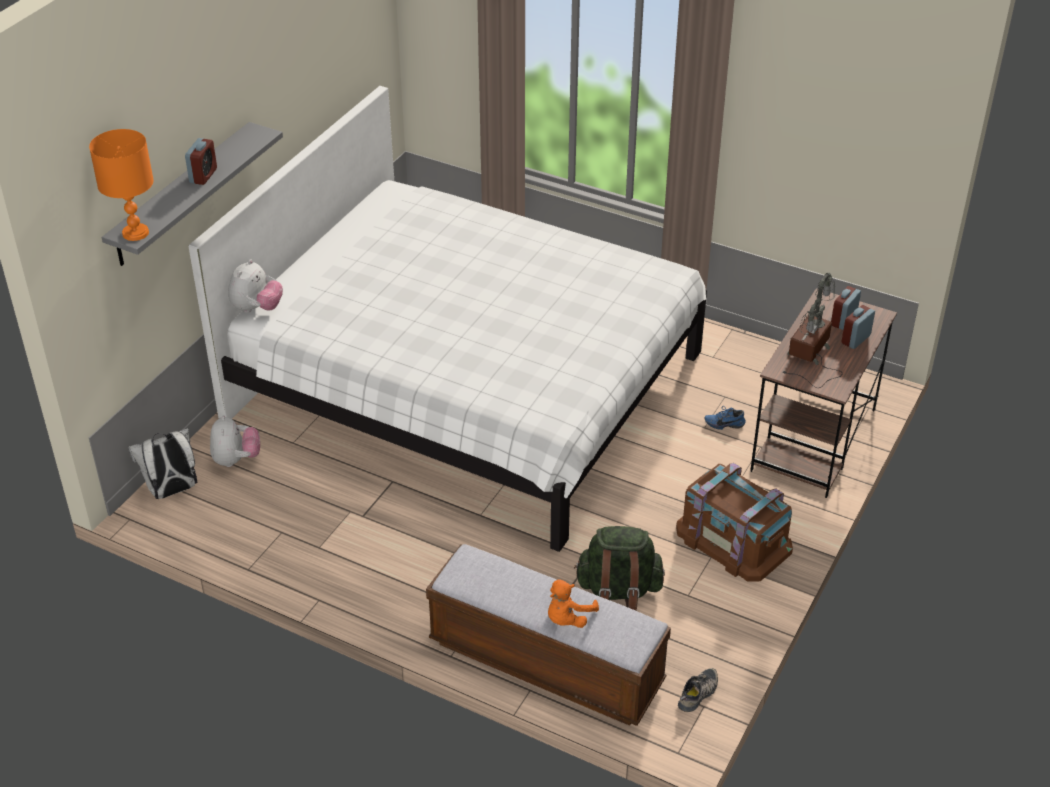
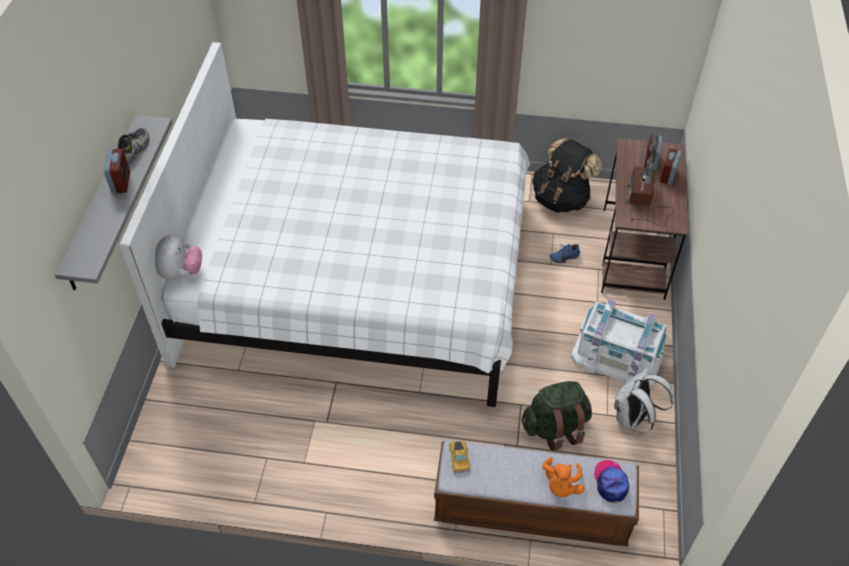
camera: 20 degrees left, 10 degrees up
orange table lamp [89,129,154,241] -> none
white backpack [128,428,197,499] -> white backpack moved to [614,367,673,434]
plush toy [210,415,260,467] -> none
brown storage box [676,463,793,582] -> white storage box [571,299,667,387]
shoe [678,668,718,712] -> shoe moved to [117,128,150,165]
none -> toy car [449,441,471,473]
none -> black backpack [533,138,602,213]
none -> cap [594,460,629,503]

